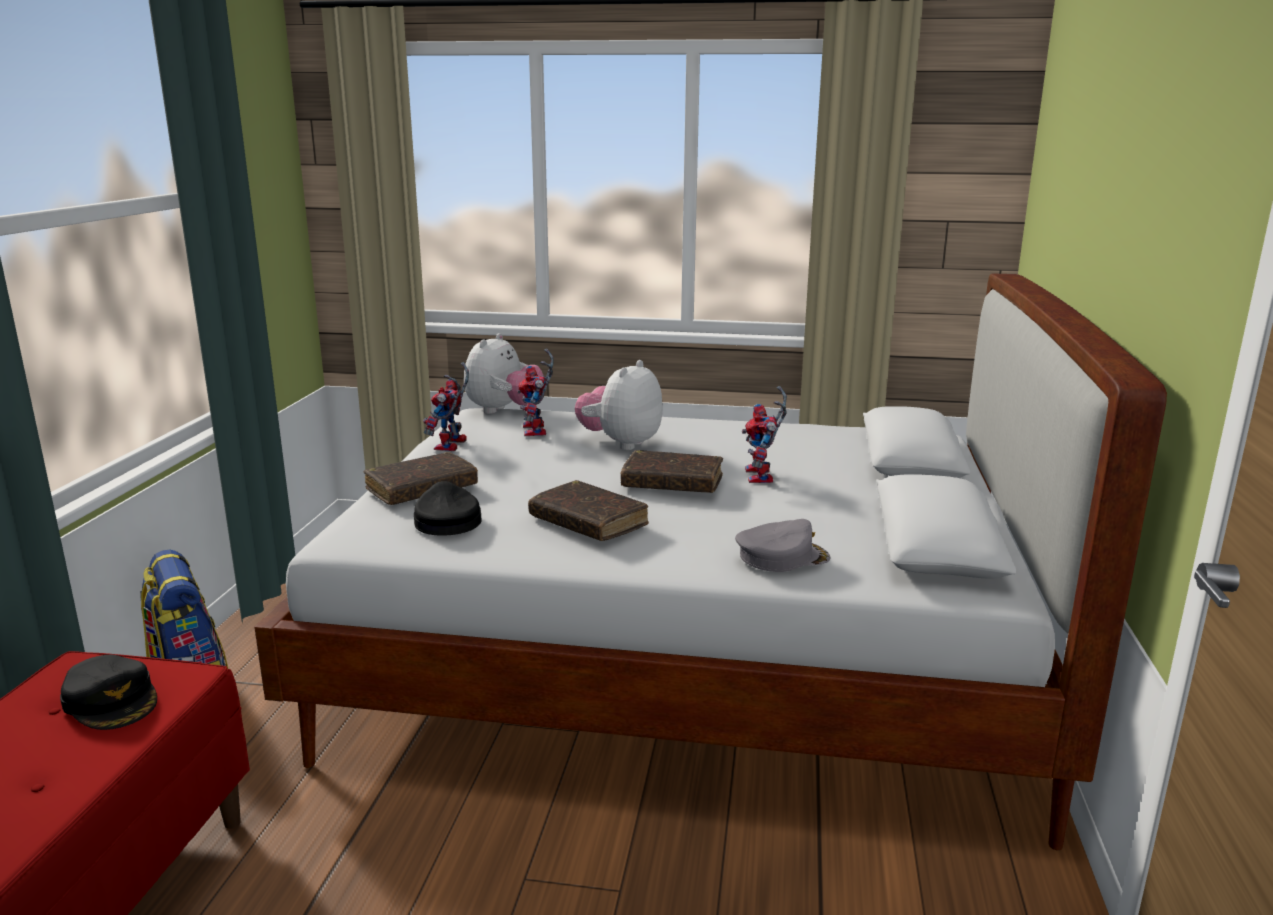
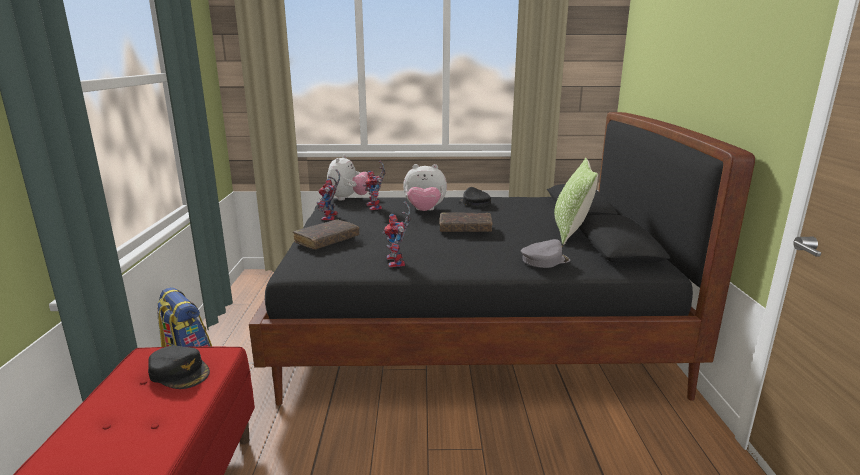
camera: 10 degrees left, 0 degrees up
white bed [254,273,1167,850] -> black bed [249,112,755,406]
black cap [414,481,482,536] -> black cap moved to [459,187,491,207]
brown book [528,480,649,541] -> none
plush toy [575,360,663,450] -> plush toy turned 105 degrees counterclockwise [403,164,447,211]
toy robot [742,386,787,483] -> toy robot moved to [383,202,411,267]
none -> pillow [554,158,598,245]

